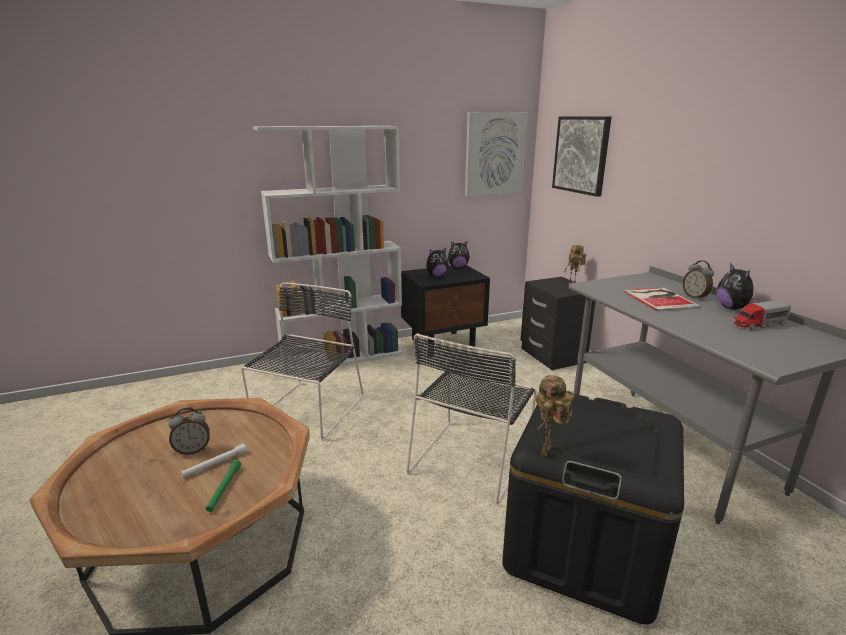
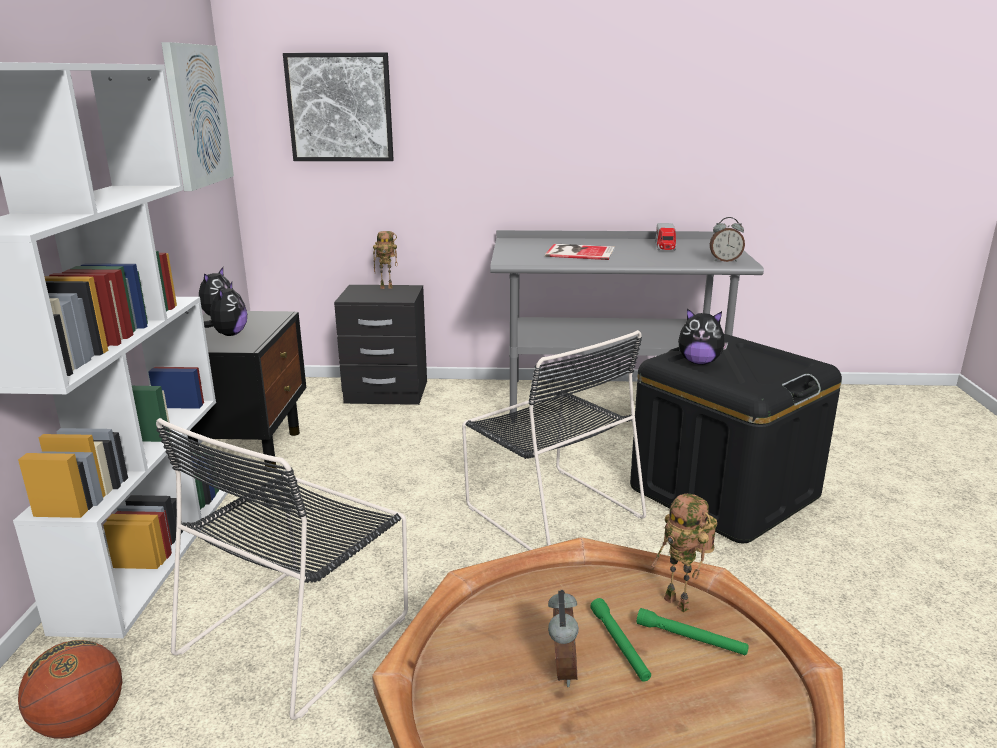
camera: 65 degrees left, 0 degrees up
white flashlight [181,444,247,478] -> green flashlight [590,598,651,681]
black chair [241,282,364,439] -> black chair turned 105 degrees counterclockwise [156,418,408,720]
toy robot [536,375,574,457] -> toy robot moved to [651,494,717,613]
alarm clock [683,260,714,300] -> alarm clock moved to [710,217,745,262]
plush toy [717,264,759,310] -> plush toy moved to [678,308,729,365]
none -> basketball [18,640,122,739]

